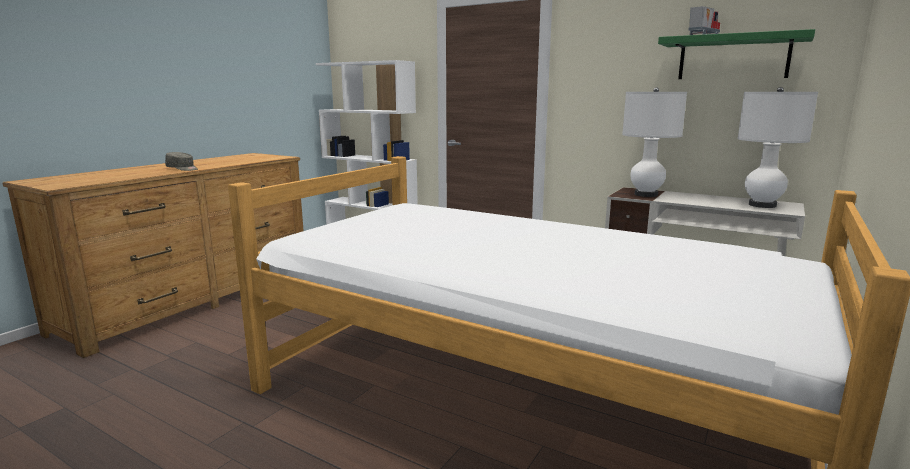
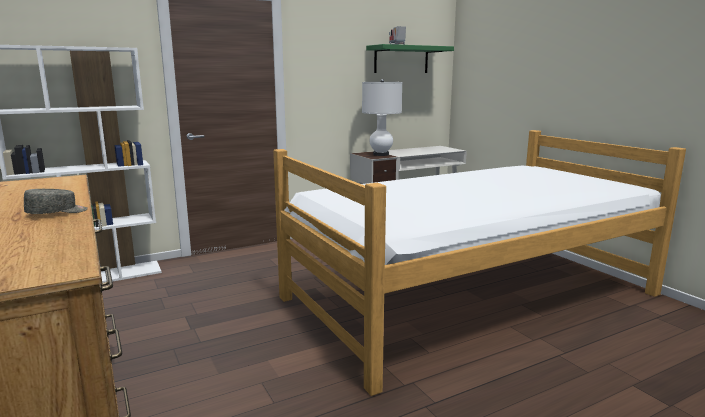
camera: 60 degrees left, 0 degrees up
white table lamp [737,87,818,208] -> none

